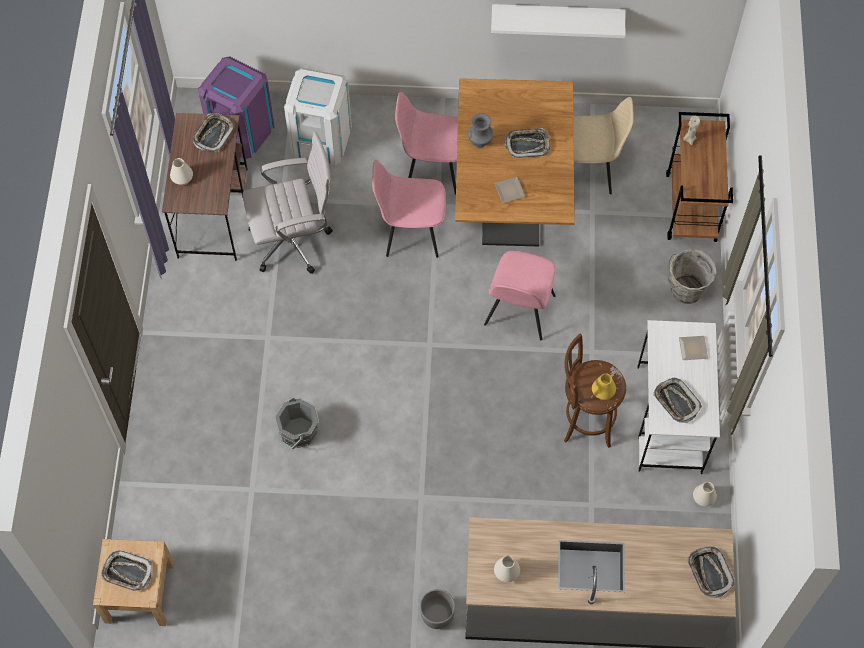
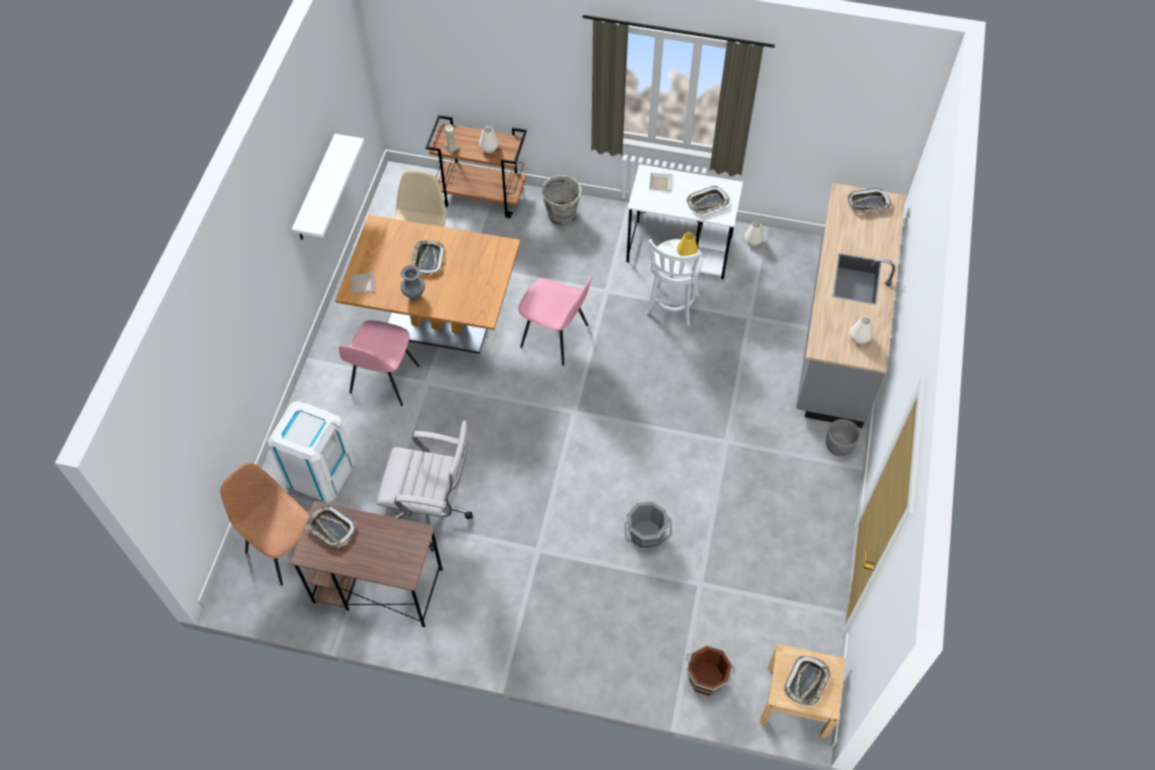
camera: 80 degrees left, 5 degrees down
white vase [170,158,193,185] -> white vase moved to [479,126,499,153]
purple trash can [198,56,275,159] -> brown chair [220,462,309,586]
white office chair [243,132,333,274] -> white office chair turned 105 degrees clockwise [377,420,473,552]
pink chair [372,160,446,258] -> none
plate [494,177,525,203] -> plate moved to [350,273,375,294]
brown stool [564,334,626,448] -> white stool [645,239,703,326]
none -> brown bucket [686,645,736,697]

